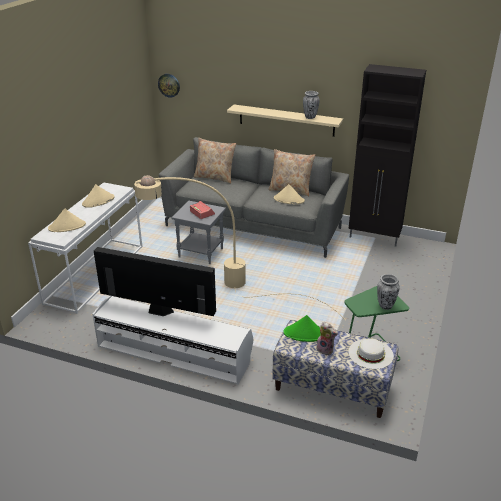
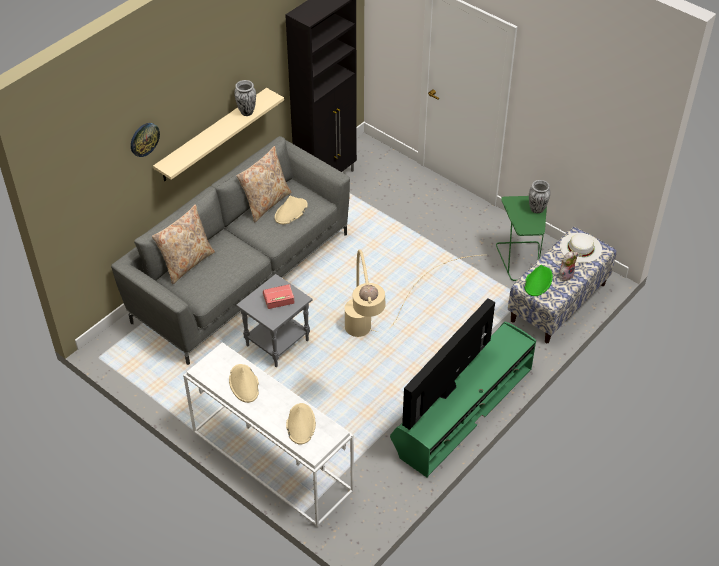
camera: 70 degrees left, 15 degrees up
white tv stand [92,296,253,385] -> green tv stand [390,322,536,477]
wall clock [158,74,180,98] -> wall clock moved to [131,123,160,157]

